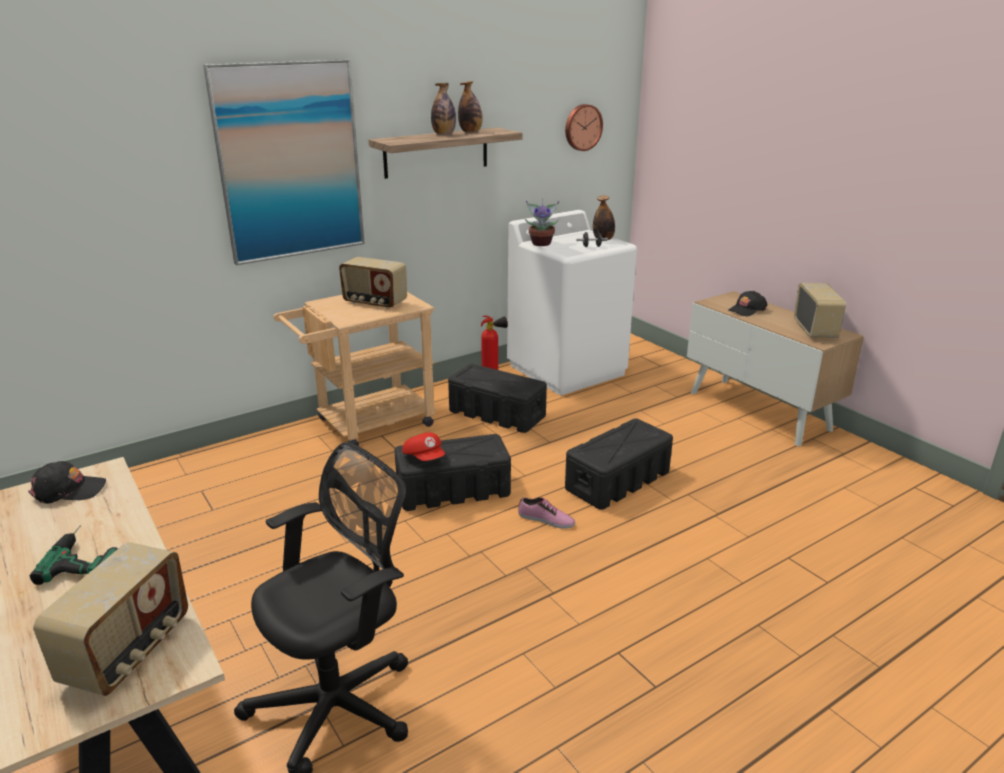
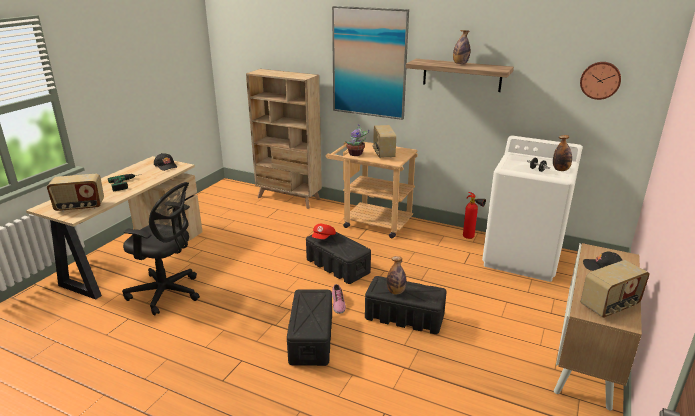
camera: 60 degrees right, 0 degrees up
black storage box [448,364,547,433] -> black storage box moved to [287,289,332,366]
bottle [458,81,482,133] -> bottle moved to [387,256,407,294]
potted plant [525,199,559,246] -> potted plant moved to [345,124,369,156]
none -> beige bookcase [246,69,322,209]

